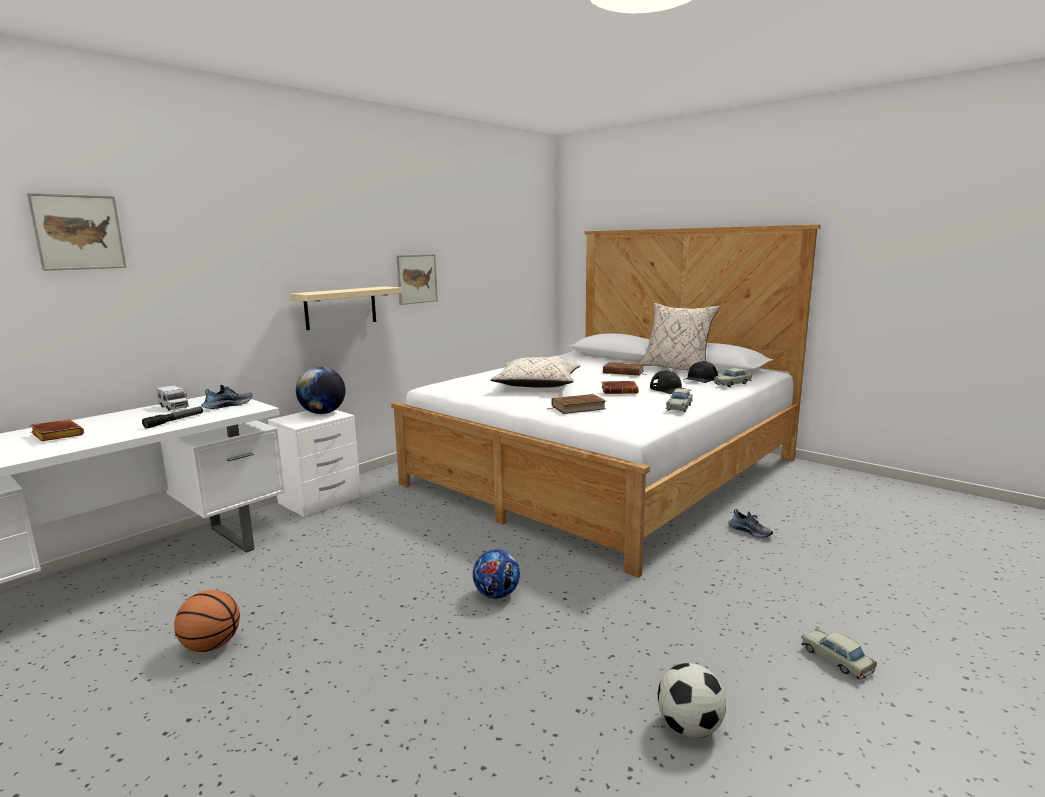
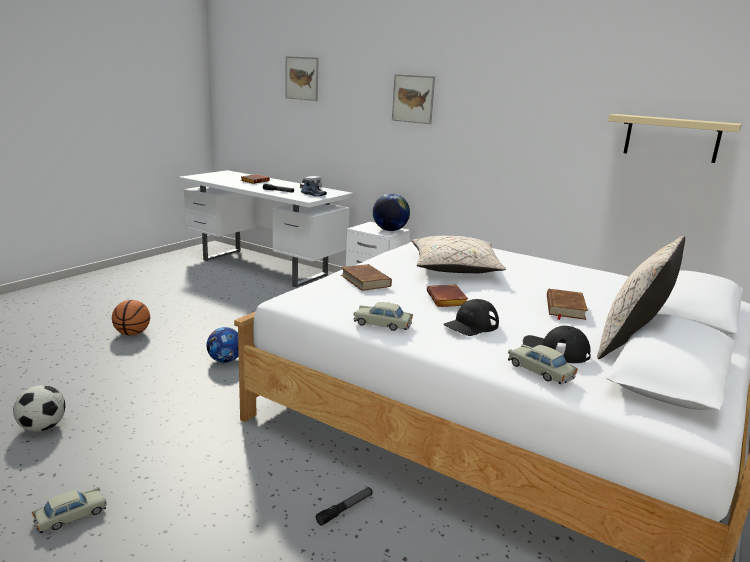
camera: 80 degrees right, 5 degrees up
basketball [174,590,240,652] -> basketball moved to [112,300,150,336]
beige shelf [290,286,402,330] -> beige shelf moved to [608,114,742,163]
picture [396,254,438,305] -> picture moved to [392,74,435,124]
shoe [728,509,773,538] -> flashlight [316,487,373,526]

